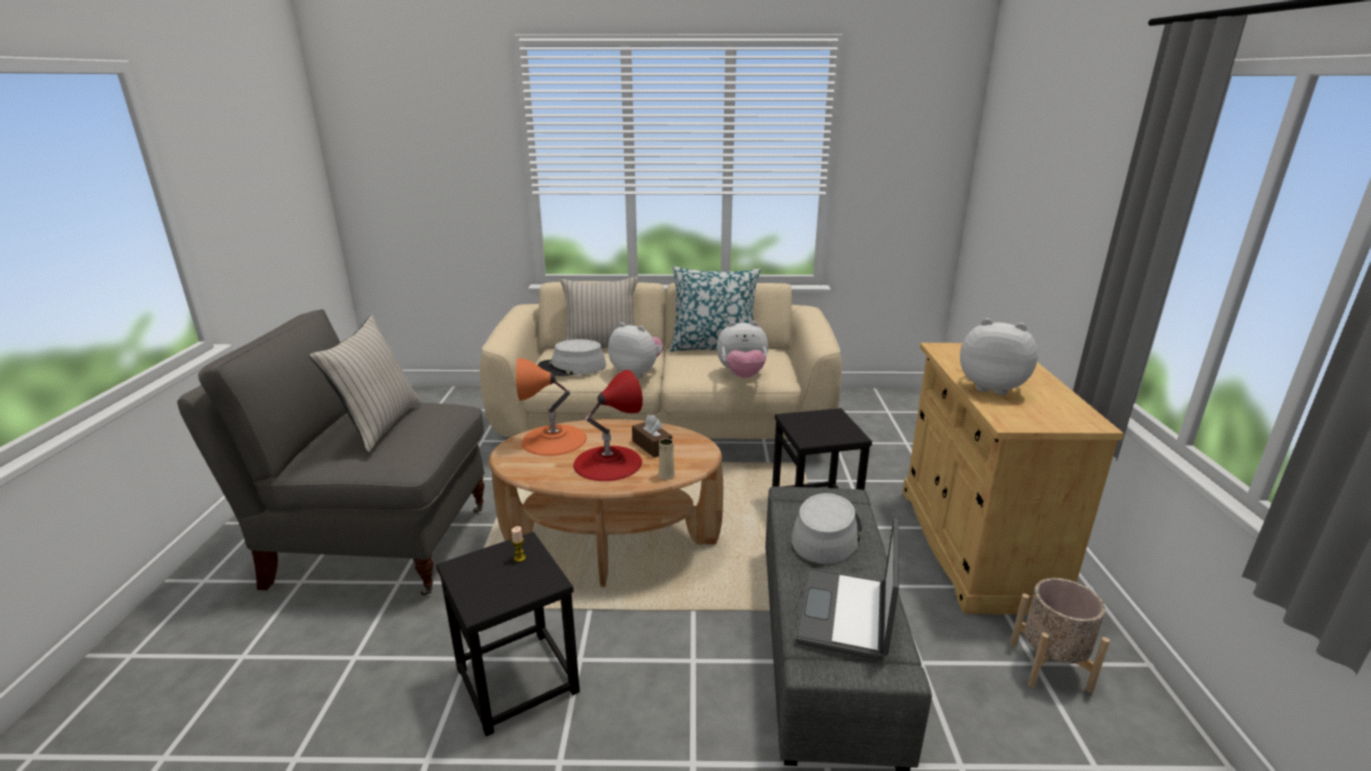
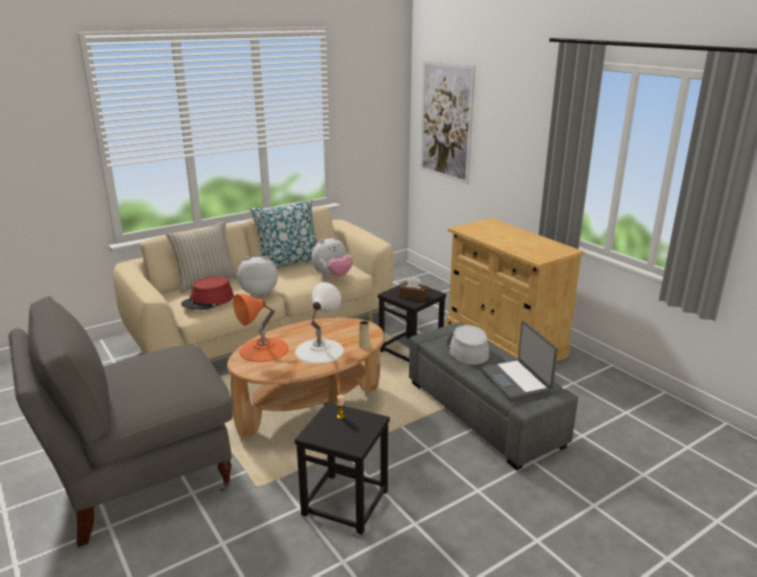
camera: 35 degrees left, 0 degrees up
beige pillow [309,315,422,453] -> none
grey hat [538,339,606,376] -> red hat [181,277,234,310]
red table lamp [573,370,643,481] -> white table lamp [295,282,344,364]
brown tissue box [632,414,672,458] -> brown tissue box moved to [399,276,428,301]
plush toy [960,318,1038,395] -> none
beige planter [1010,578,1110,693] -> none
none -> picture [420,60,475,184]

